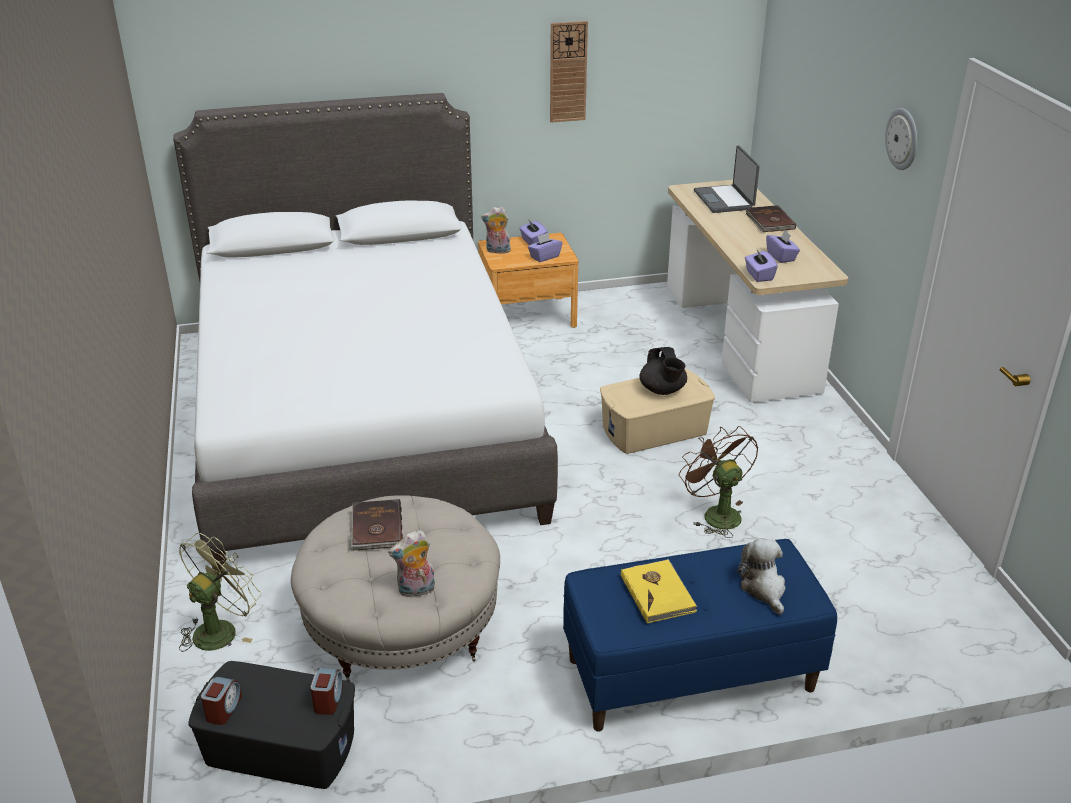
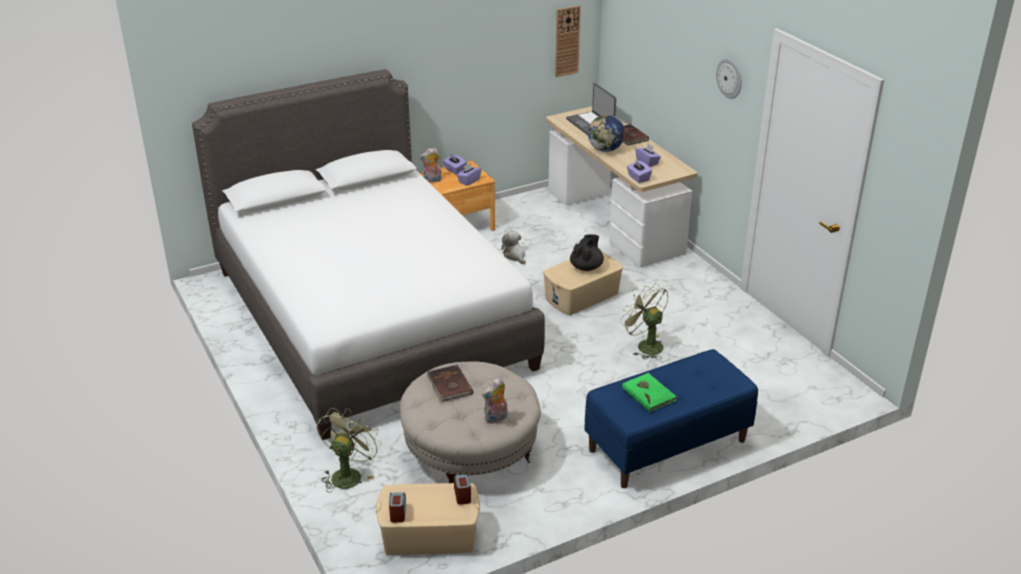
camera: 15 degrees left, 0 degrees up
black storage box [189,661,355,789] -> beige storage box [376,483,480,555]
wall clock [550,21,588,123] -> wall clock moved to [555,5,581,77]
yellow book [621,559,697,624] -> green book [622,373,677,412]
black teapot [639,347,687,395] -> black teapot turned 120 degrees counterclockwise [570,234,604,271]
brown fan [679,426,758,538] -> green fan [620,283,669,360]
plush toy [737,538,785,615] -> plush toy moved to [501,231,526,264]
none -> globe [588,115,625,152]

